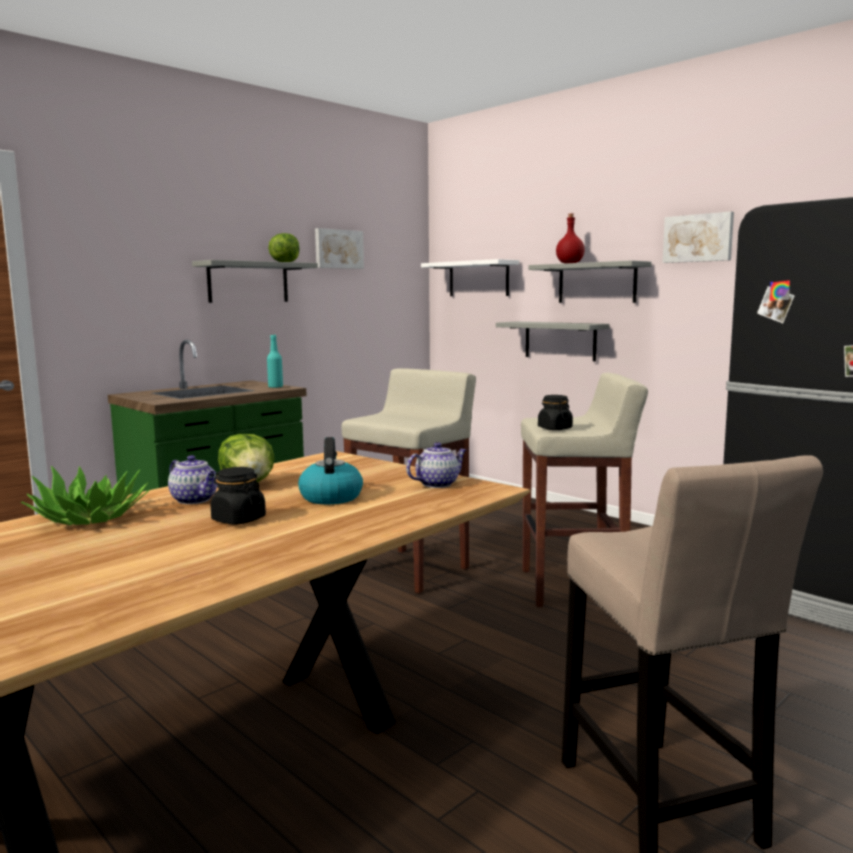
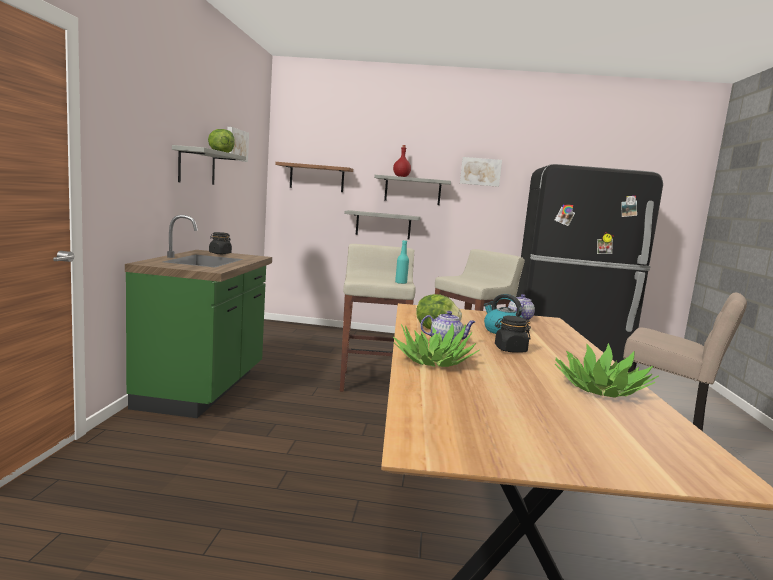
camera: 40 degrees left, 0 degrees up
turquoise bottle [267,335,283,388] -> turquoise bottle moved to [395,240,409,284]
white shelf [421,259,519,296] -> brown shelf [275,162,353,192]
black jar [538,395,573,430] -> black jar moved to [209,232,232,254]
none -> potted plant [555,343,659,398]

